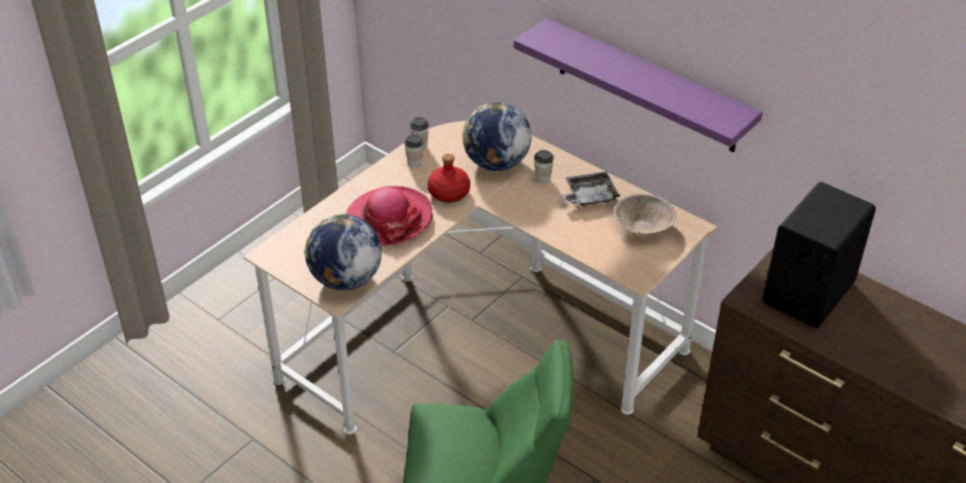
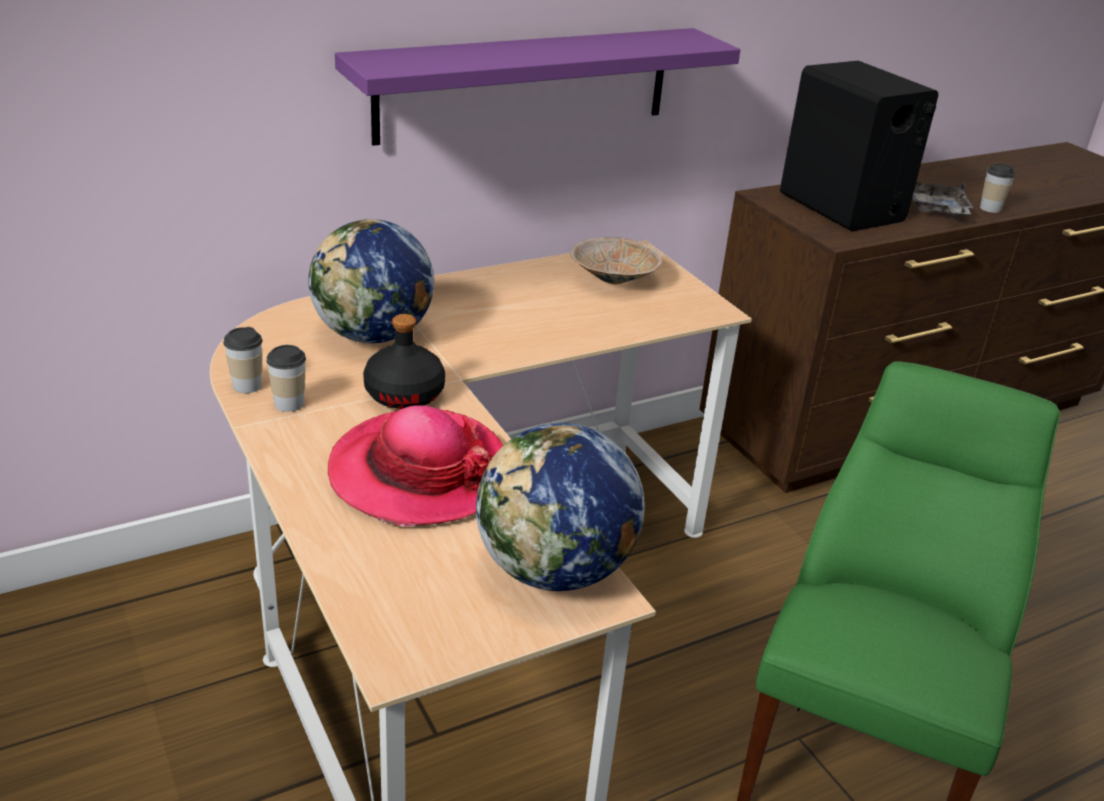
camera: 70 degrees left, 10 degrees down
red bottle [427,154,470,202] -> black bottle [363,314,445,409]
cup [534,150,554,183] -> cup moved to [980,164,1015,213]
grey tray [562,171,620,207] -> grey tray moved to [912,182,973,216]

